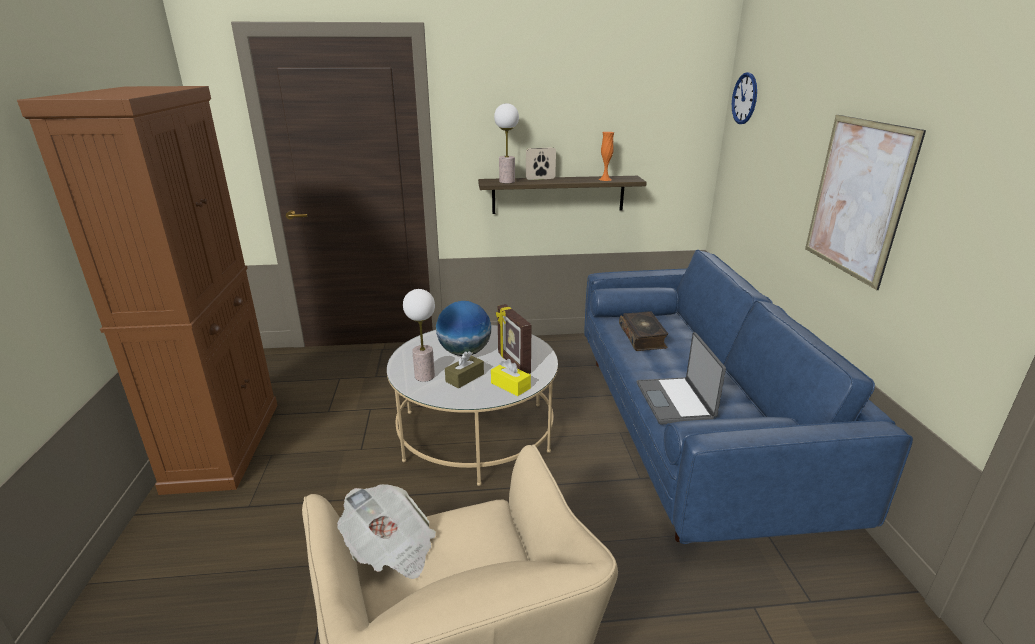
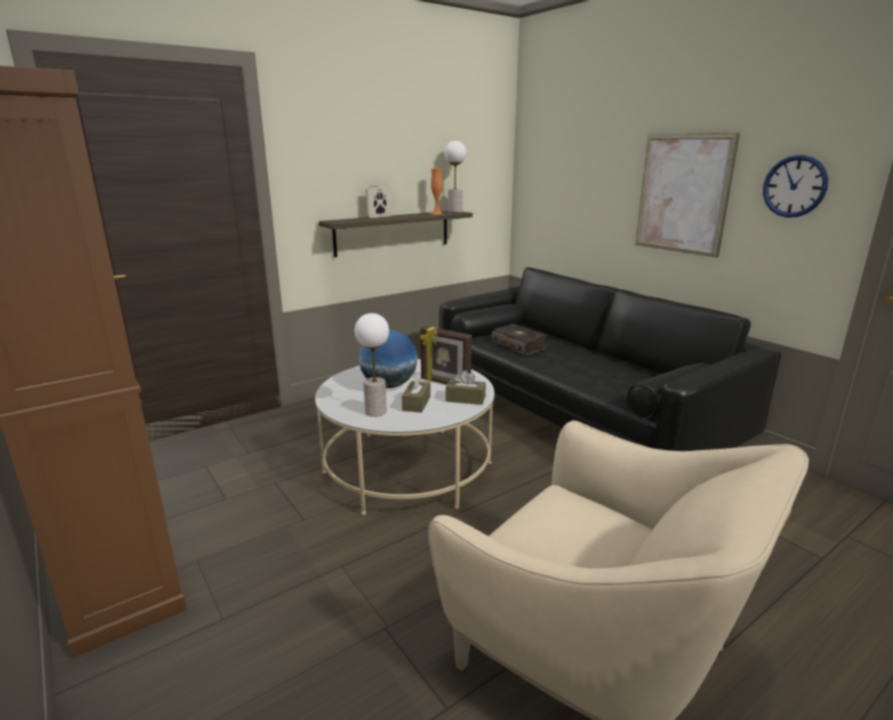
camera: 30 degrees left, 5 degrees down
newspaper [337,484,436,579] -> none
yellow tissue box [491,359,531,396] -> brown tissue box [446,370,486,405]
table lamp [494,103,519,183] -> table lamp moved to [444,141,466,213]
blue sofa [585,250,913,544] -> black sofa [439,267,781,451]
laptop [637,332,726,425] -> none
wall clock [732,72,757,124] -> wall clock moved to [763,155,828,218]

